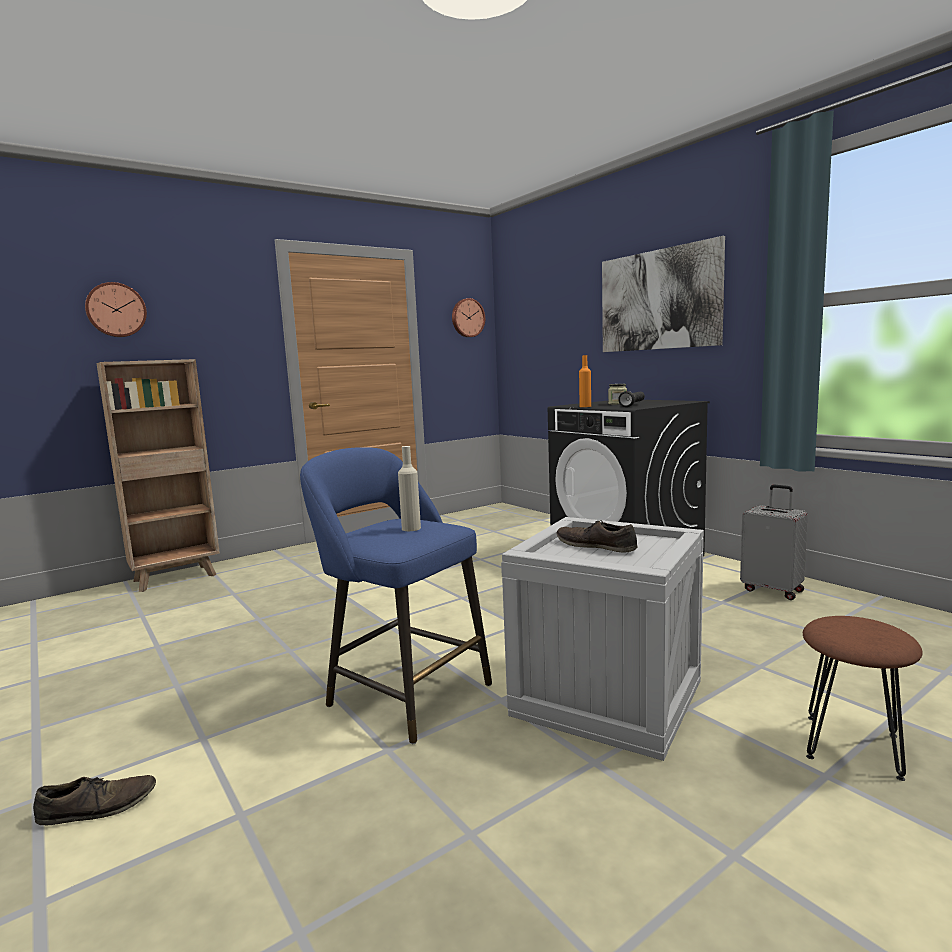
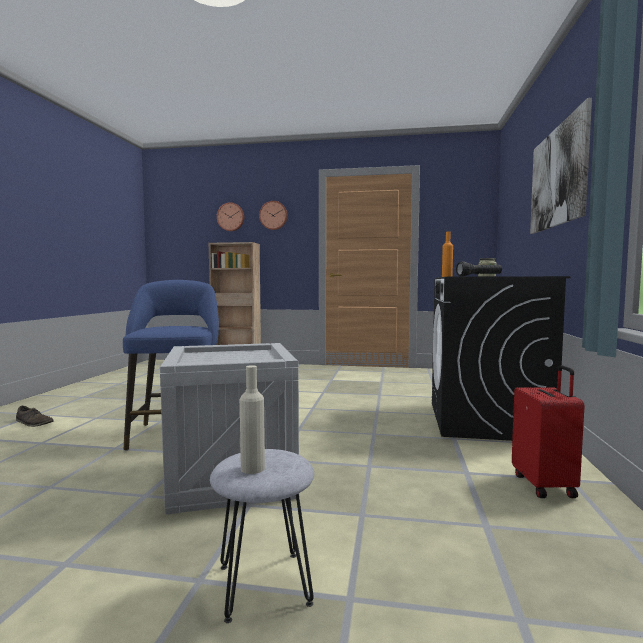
camera: 45 degrees right, 5 degrees down
beige bottle [398,446,421,531] -> beige bottle moved to [240,365,265,474]
wall clock [452,298,485,337] -> wall clock moved to [259,201,288,230]
brown shoe [557,520,637,552] -> none
grey suitcase [740,485,808,600] -> red suitcase [512,365,585,498]
brown stool [803,616,923,781] -> grey stool [210,449,314,623]

